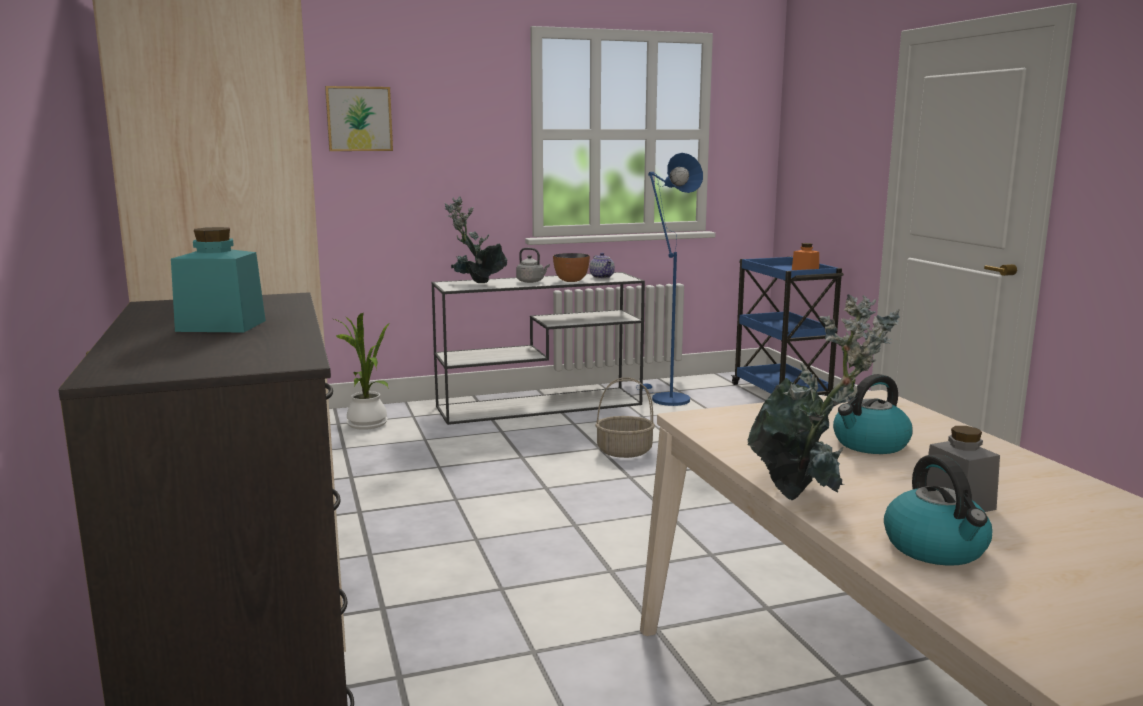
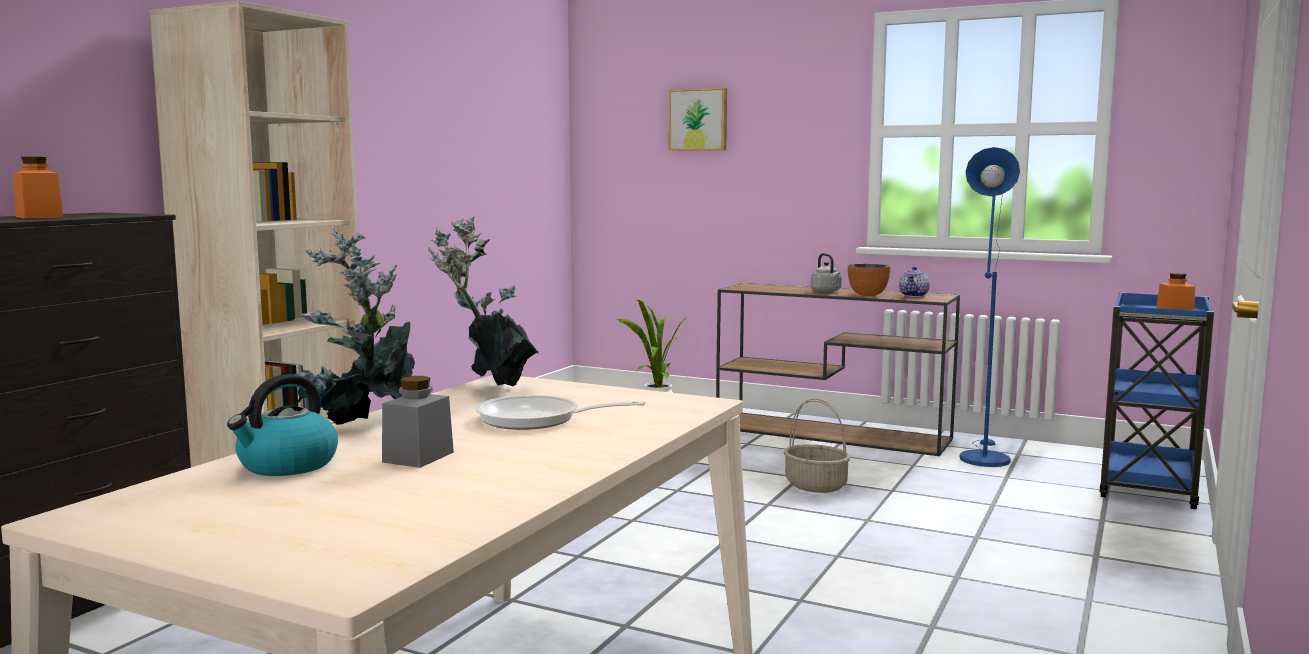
camera: 45 degrees right, 5 degrees down
turquoise jar [171,227,266,332] -> orange jar [13,157,64,219]
white console table [432,272,645,425] -> brown console table [716,283,960,456]
potted plant [445,196,507,283] -> potted plant moved to [428,217,539,387]
kettle [833,374,913,454] -> frying pan [475,395,646,430]

